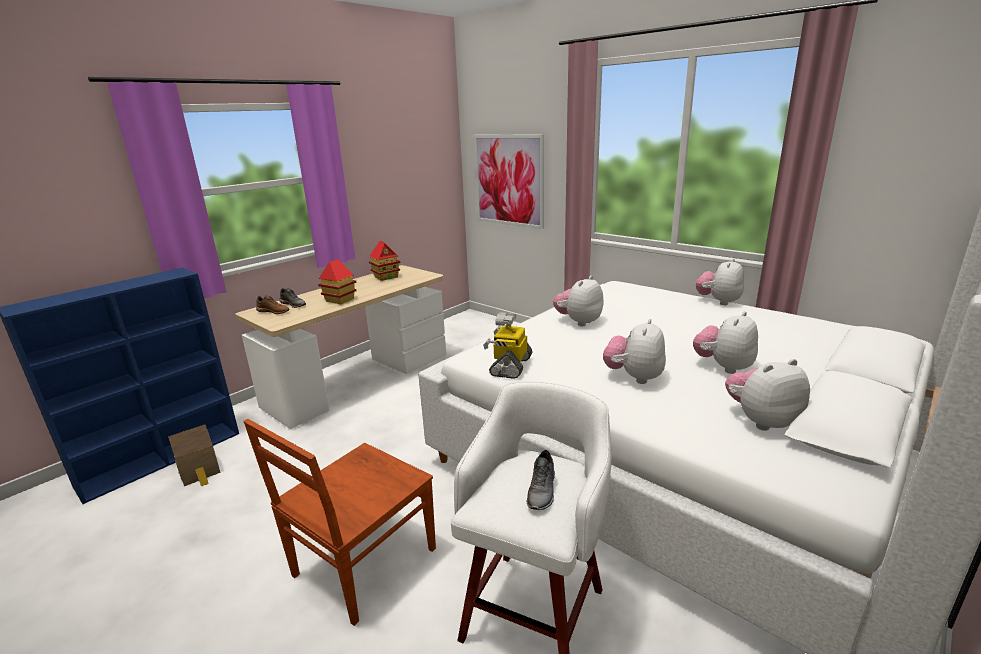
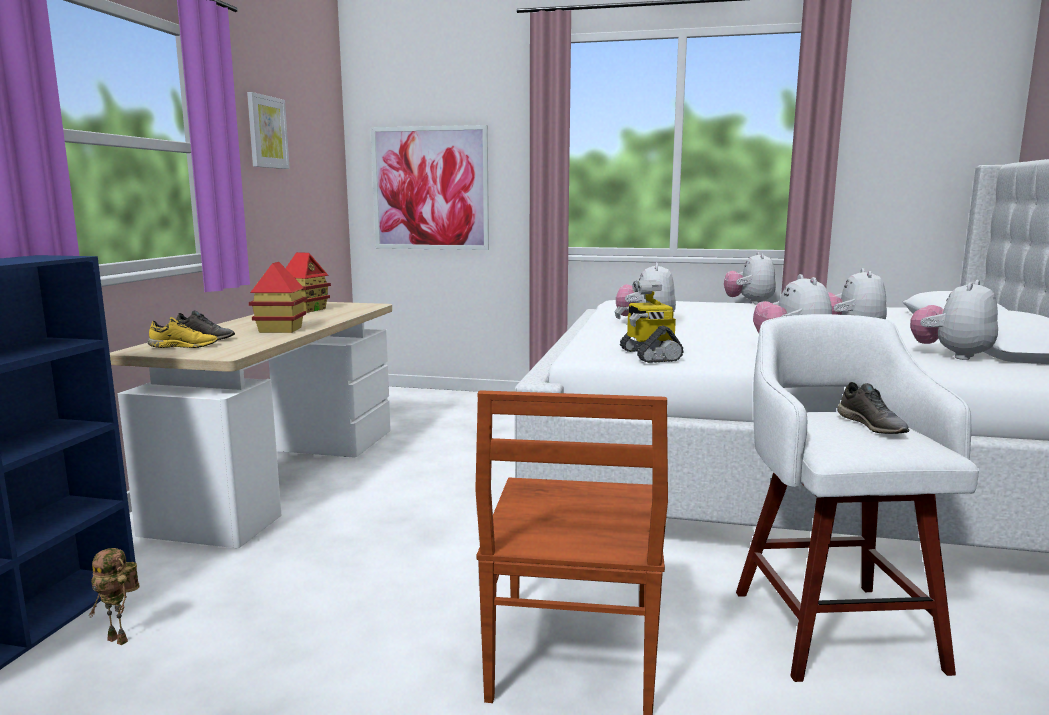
camera: 30 degrees left, 10 degrees down
toy house [168,425,221,487] -> toy robot [89,548,139,645]
brown shoe [256,295,290,314] -> yellow shoe [148,317,218,348]
none -> picture [247,92,290,169]

